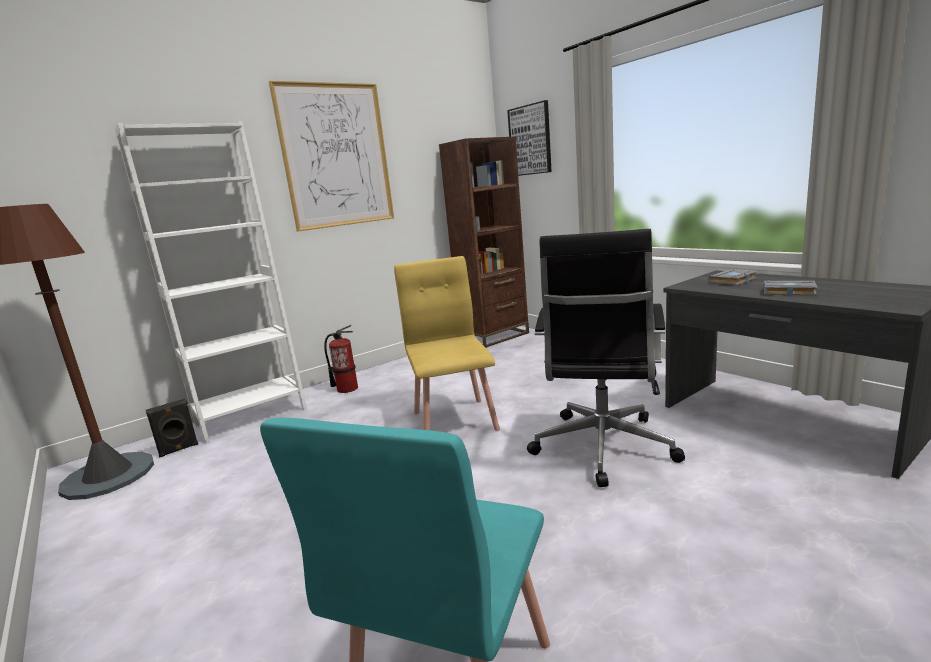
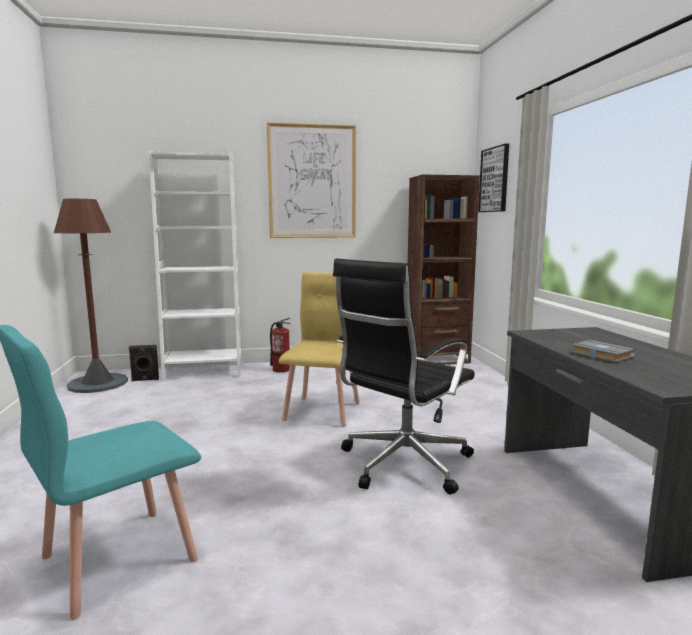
camera: 25 degrees right, 5 degrees down
grey book [708,269,757,285] -> none

